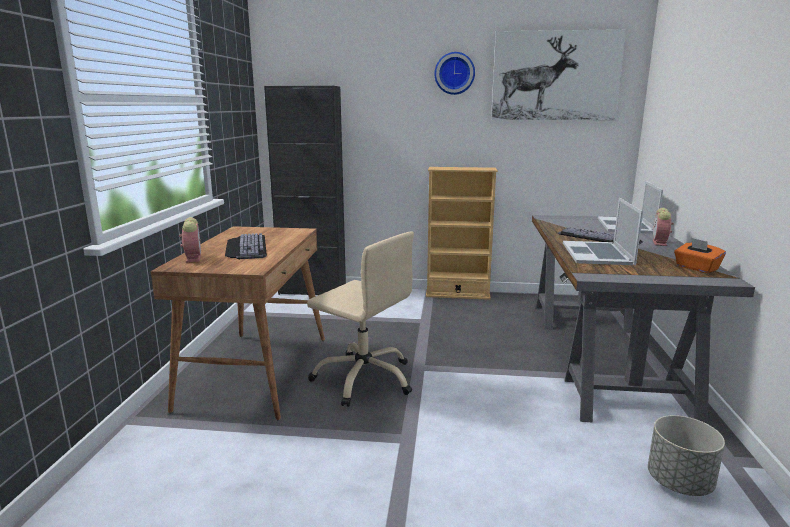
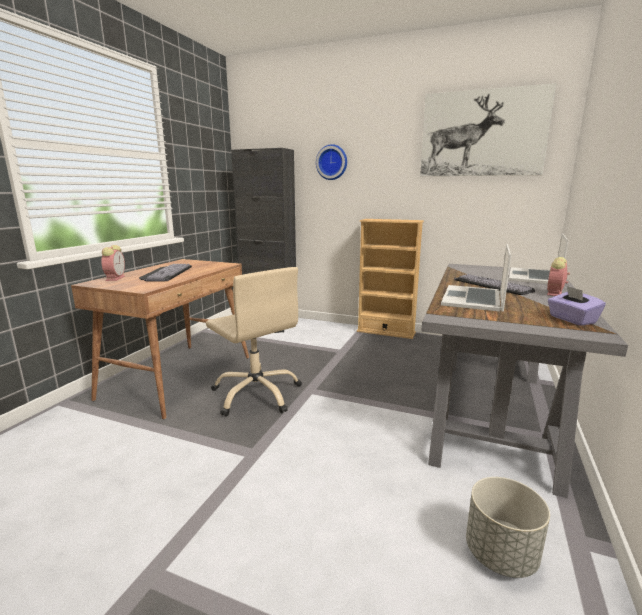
camera: 15 degrees right, 0 degrees up
wall clock [434,52,475,95] -> wall clock moved to [316,144,347,180]
orange tissue box [674,238,726,273] -> purple tissue box [548,286,606,326]

